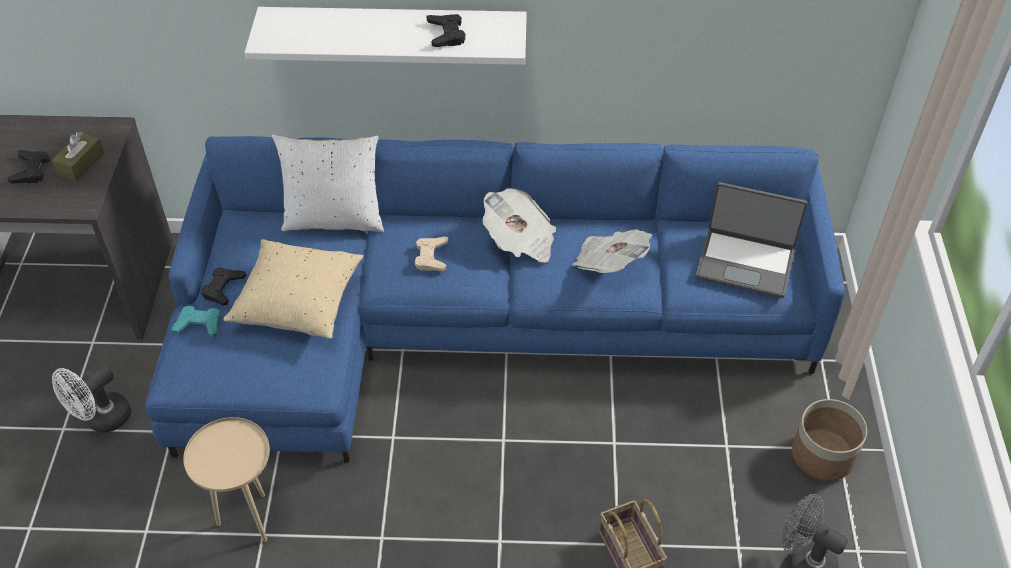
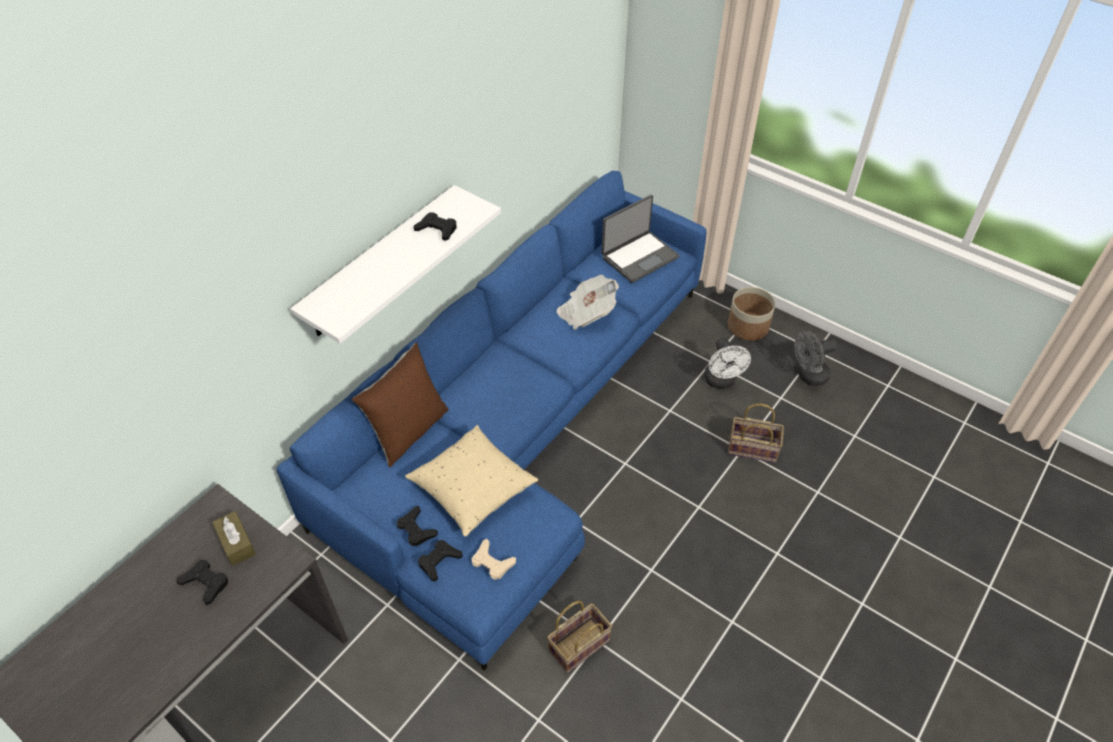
camera: 55 degrees left, 0 degrees up
white fan [52,365,131,433] -> white fan moved to [704,338,751,389]
turquoise game controller [171,306,221,337] -> black game controller [418,540,463,582]
beige side table [183,417,270,543] -> basket [547,600,612,674]
white pillow [272,134,384,232] -> brown pillow [352,342,449,467]
beige game controller [415,236,448,271] -> beige game controller moved to [471,539,516,580]
newspaper [482,188,556,263] -> none

